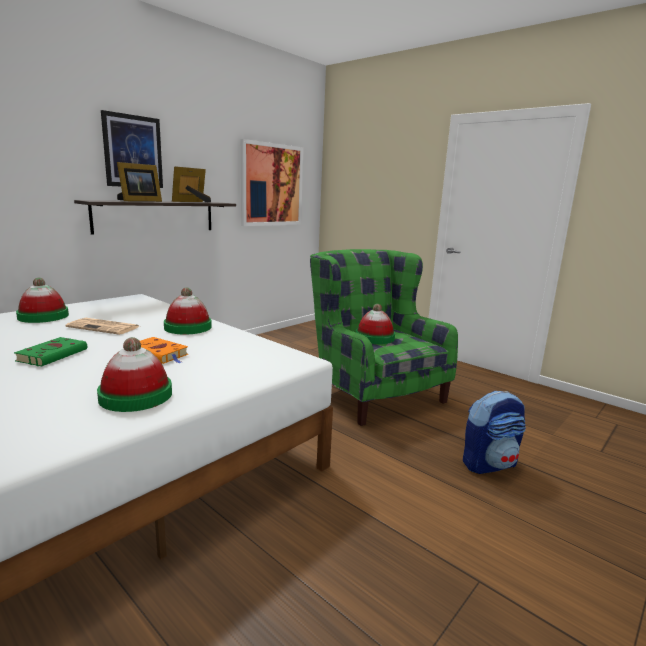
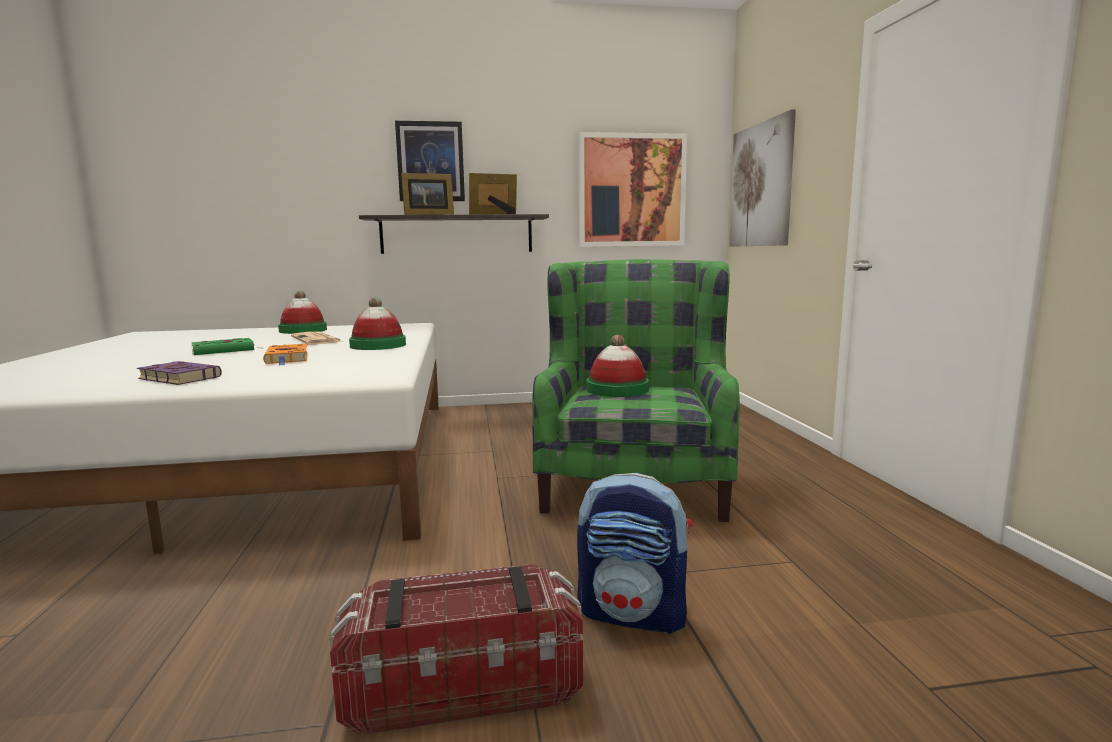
camera: 40 degrees right, 5 degrees down
hat [97,337,172,412] -> purple book [137,361,222,385]
none -> storage box [330,564,583,736]
none -> picture [729,109,796,247]

